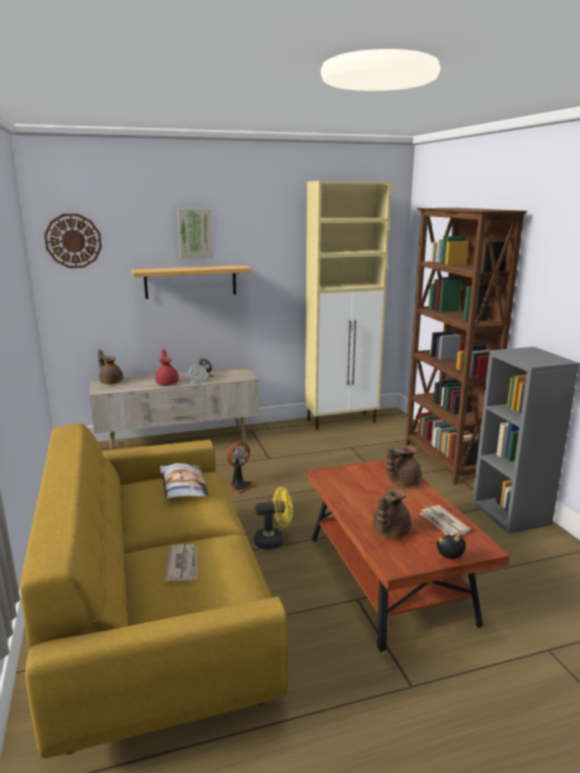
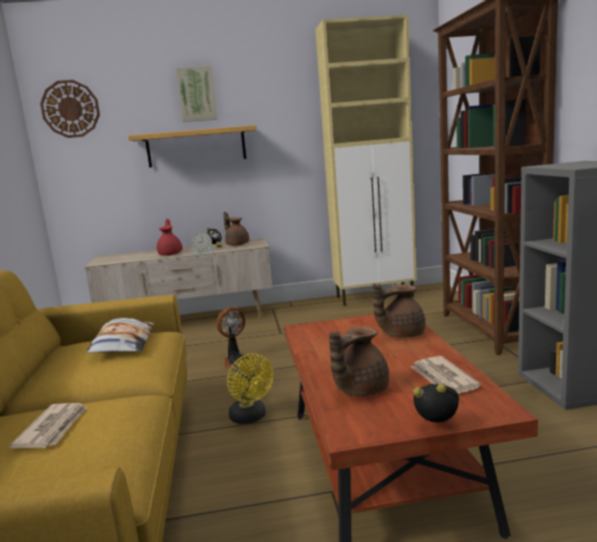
camera: 10 degrees right, 5 degrees down
brown teapot [98,350,123,384] -> brown teapot moved to [223,212,249,246]
yellow fan [254,487,293,550] -> yellow fan turned 60 degrees clockwise [227,354,274,424]

